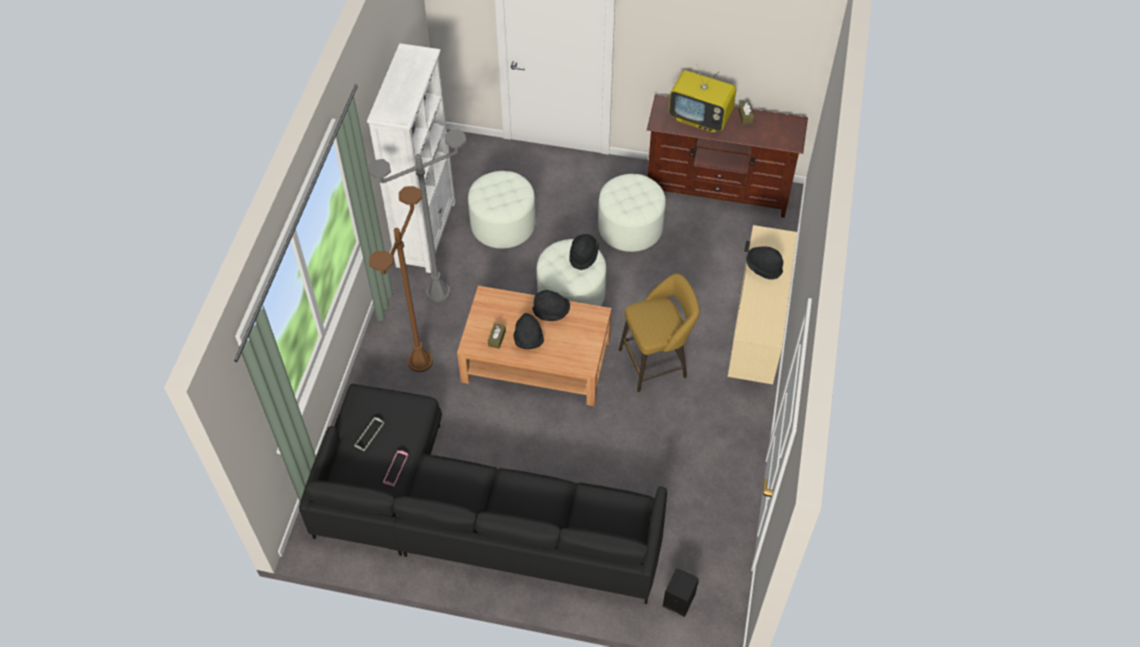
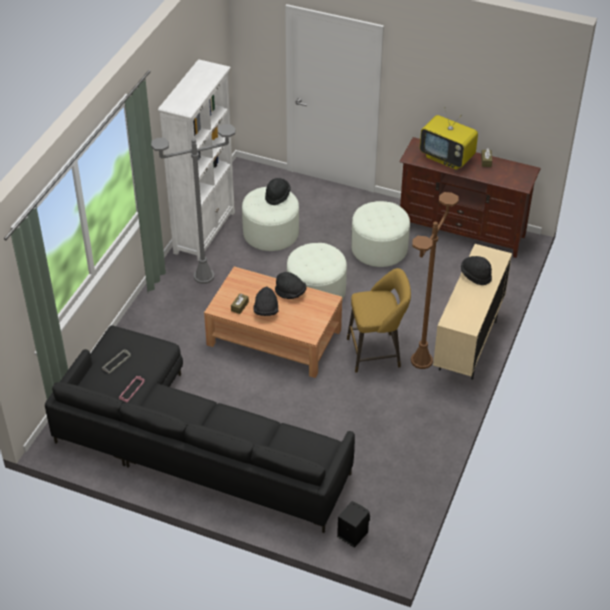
camera: 10 degrees right, 10 degrees down
brown floor lamp [369,186,433,372] -> brown floor lamp moved to [411,192,458,369]
black hat [569,234,599,270] -> black hat moved to [265,178,291,206]

